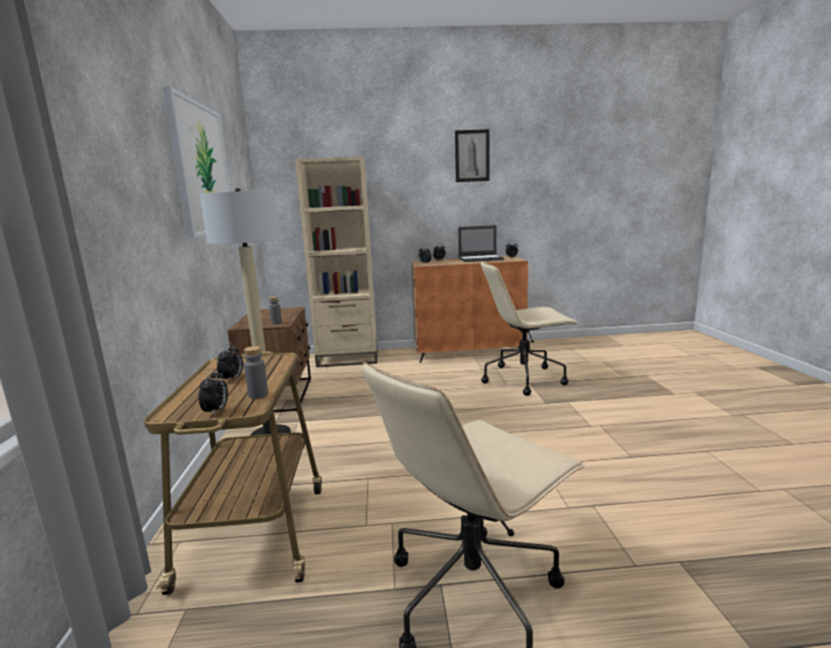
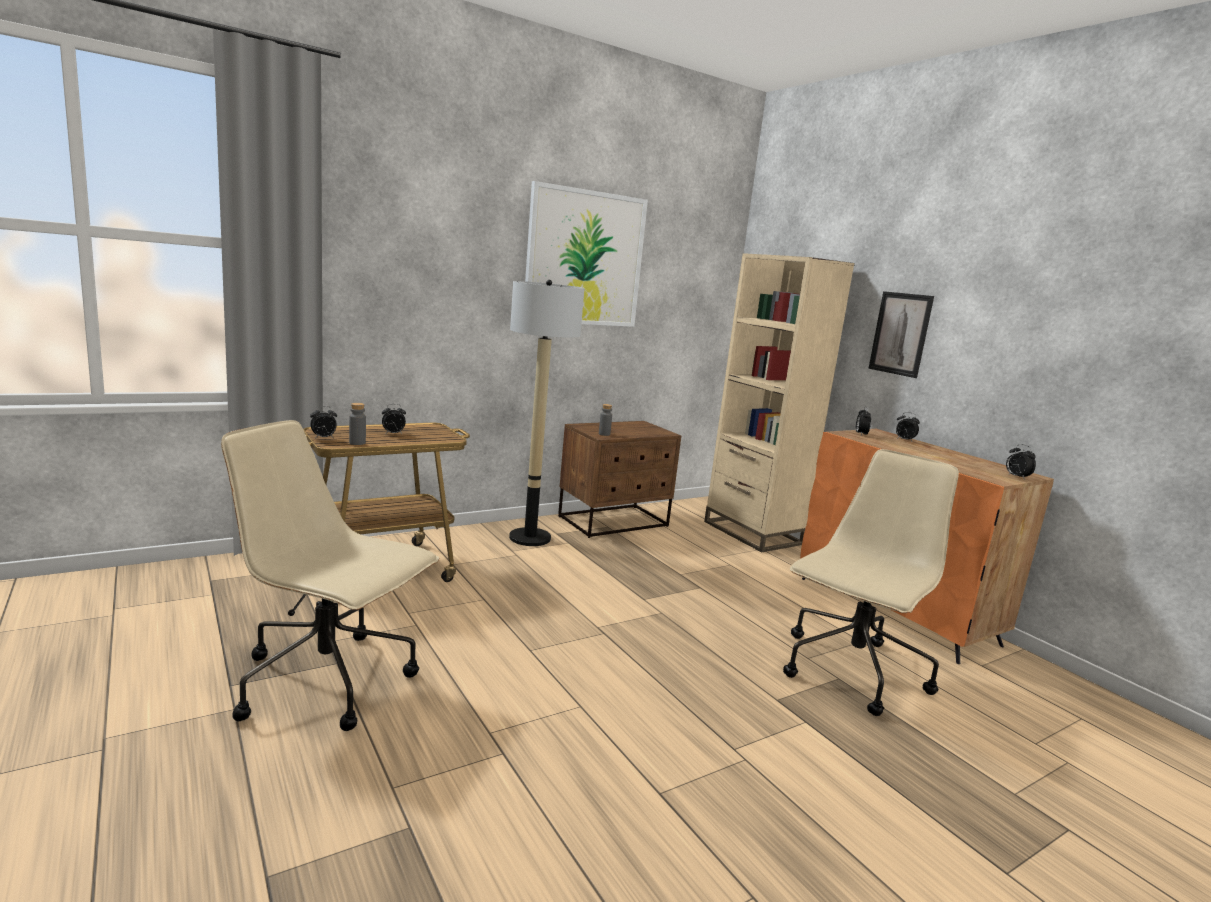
camera: 60 degrees right, 0 degrees up
picture [455,129,490,182] -> picture moved to [868,291,934,378]
laptop [458,225,504,262] -> none
beige office chair [481,261,578,396] -> beige office chair turned 75 degrees clockwise [783,449,959,716]

